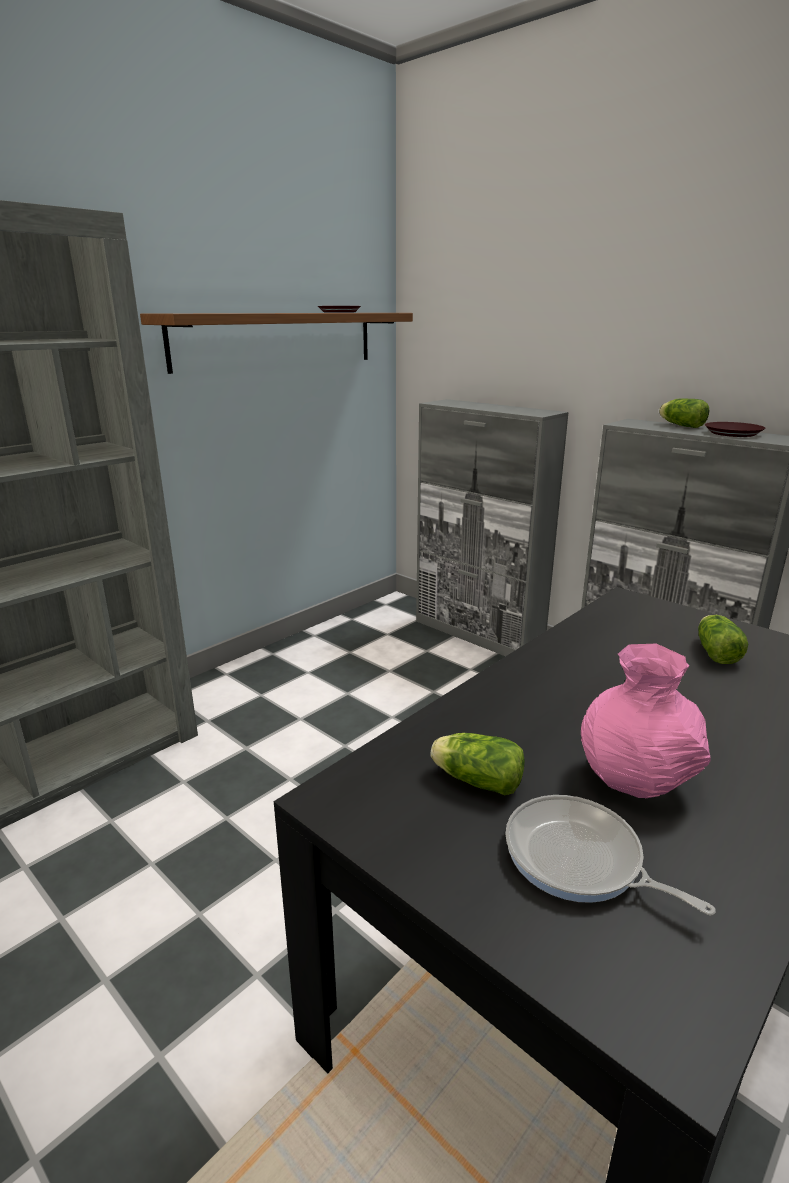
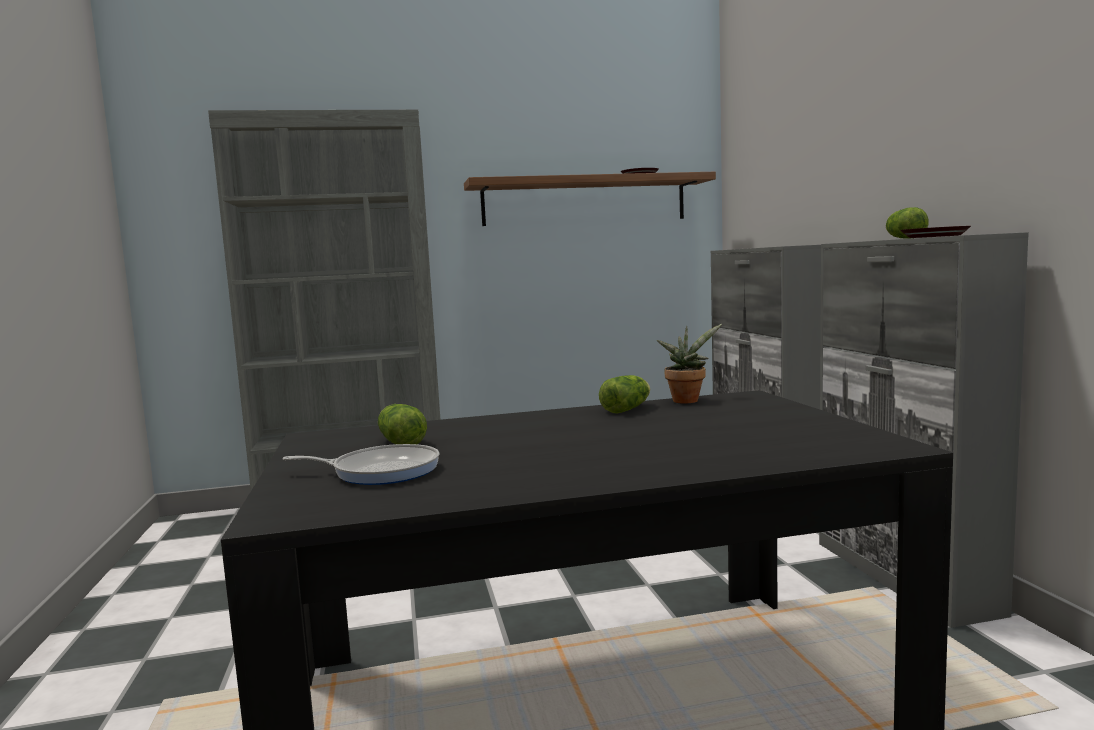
camera: 35 degrees right, 15 degrees down
frying pan [505,795,716,916] -> frying pan turned 105 degrees clockwise [283,444,439,485]
pink vase [581,644,711,798] -> none
lettuce [698,615,748,664] -> lettuce moved to [599,375,650,414]
none -> potted plant [657,324,722,404]

